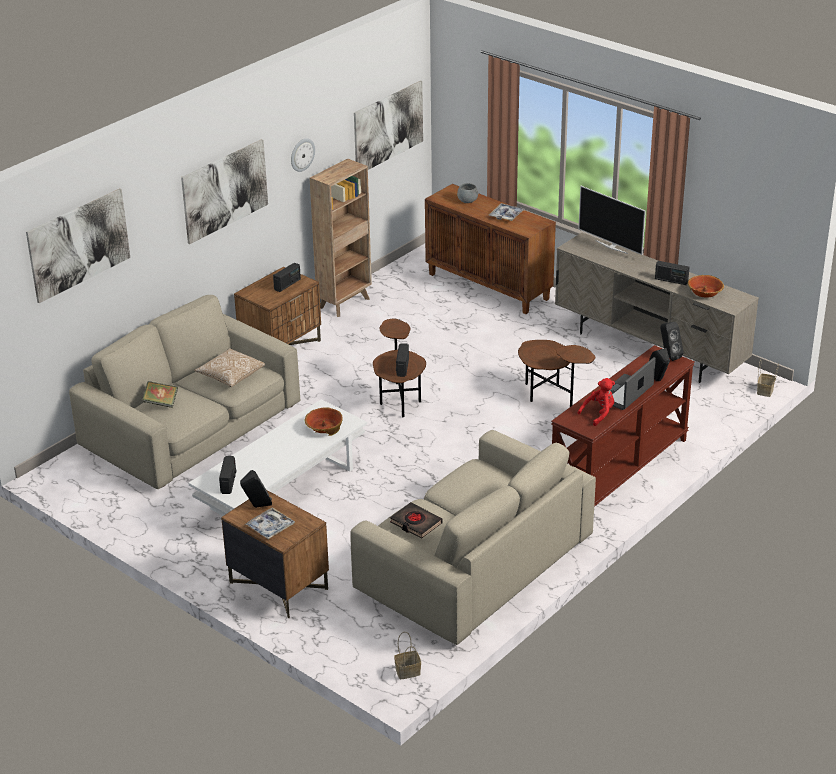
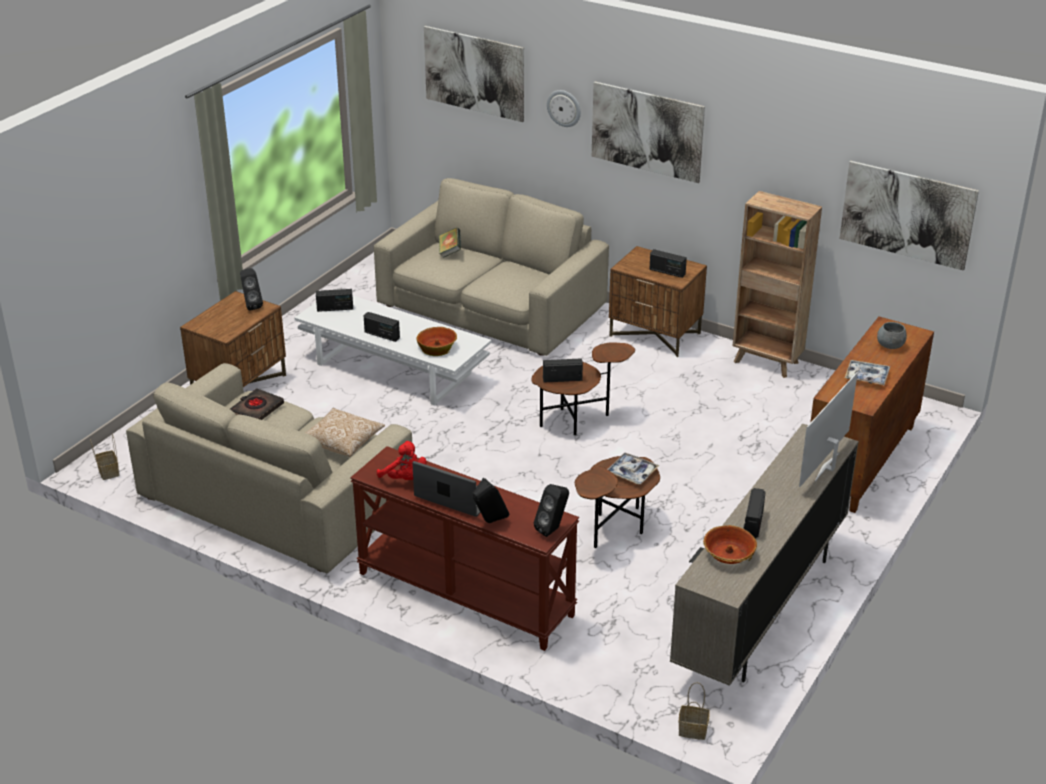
camera: 80 degrees right, 0 degrees up
pillow [194,348,265,387] -> pillow moved to [305,408,385,457]
tray [245,507,295,539] -> tray moved to [608,453,659,484]
wall clock [291,138,315,172] -> wall clock moved to [547,90,581,127]
none -> radio [363,312,400,342]

